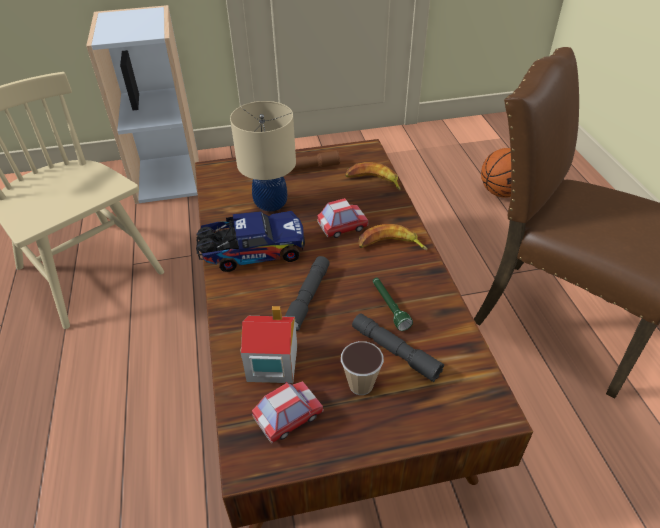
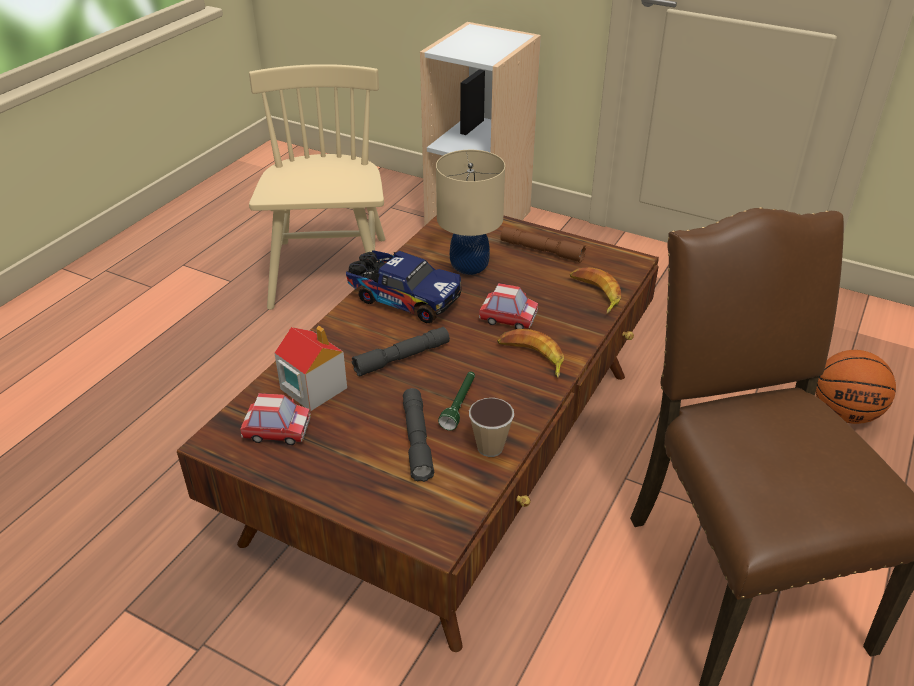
camera: 40 degrees right, 5 degrees down
cup [341,341,384,395] -> cup moved to [469,398,514,457]

